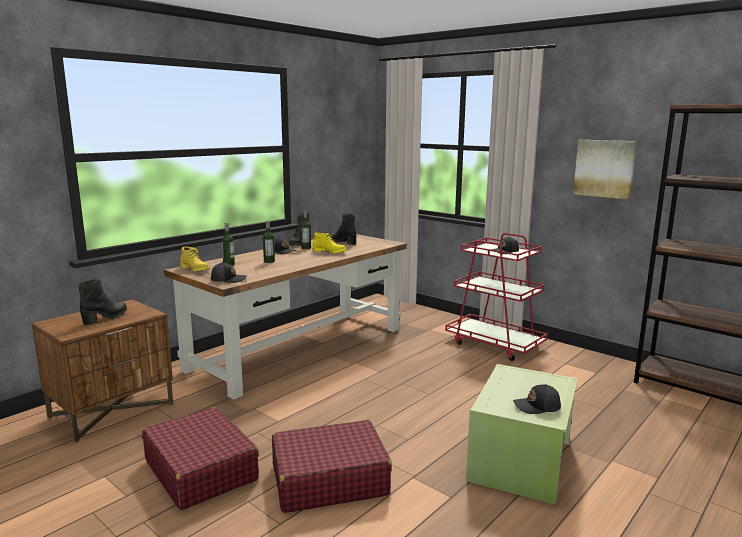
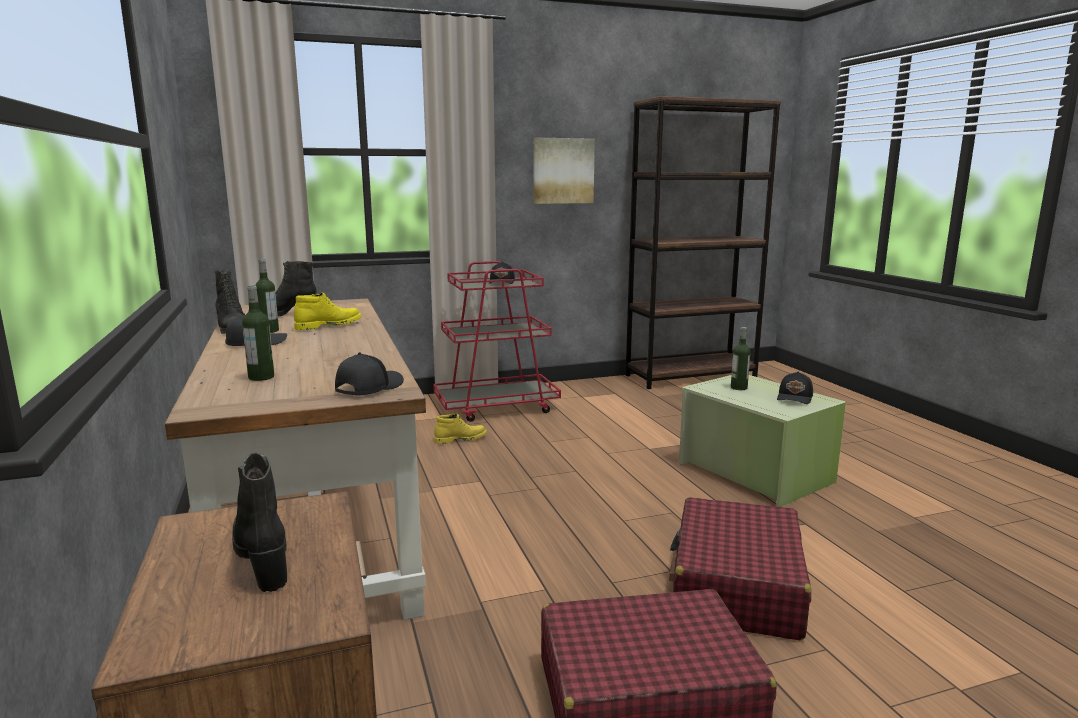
camera: 60 degrees left, 0 degrees up
yellow boot [180,246,209,271] -> yellow boot moved to [434,414,487,444]
bottle [263,220,275,263] -> bottle moved to [731,327,751,390]

